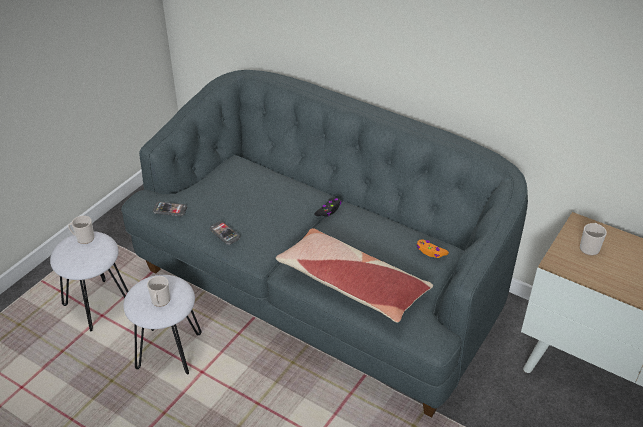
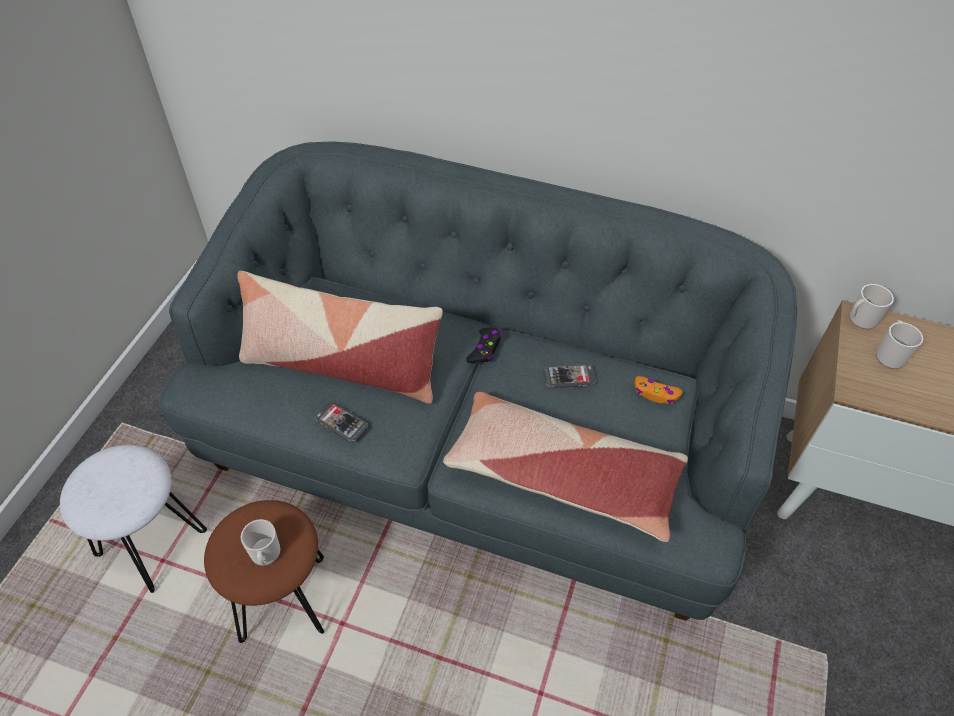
camera: 15 degrees left, 10 degrees up
mug [68,216,95,244] -> mug moved to [849,284,894,329]
white stool [123,275,201,374] -> brown stool [204,500,324,643]
phone [153,202,187,216] -> phone moved to [543,364,596,388]
none -> pillow [237,271,443,404]

